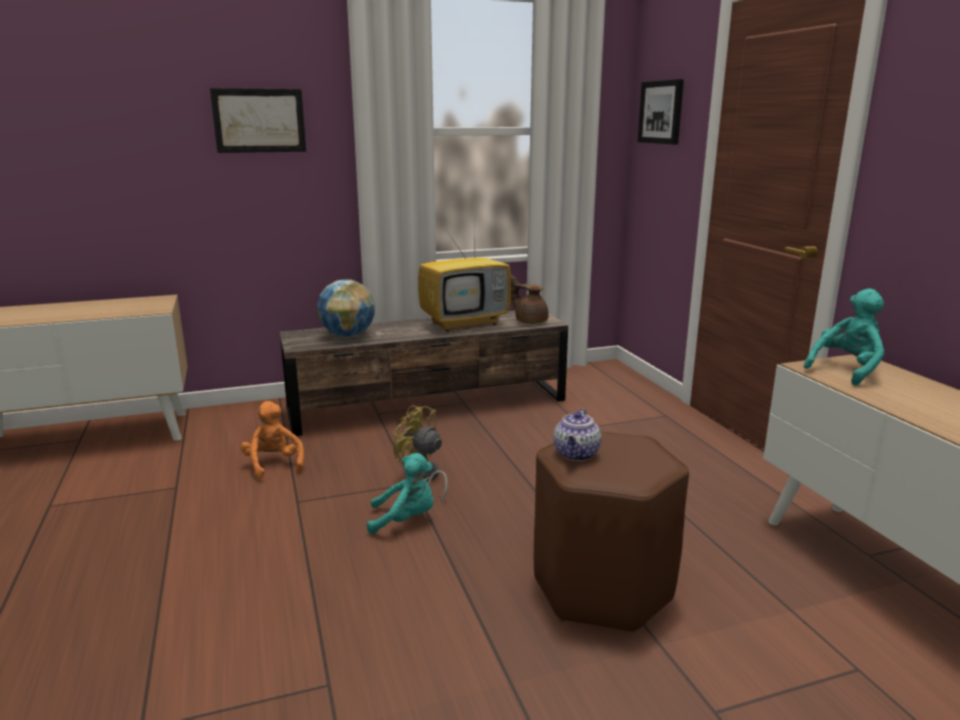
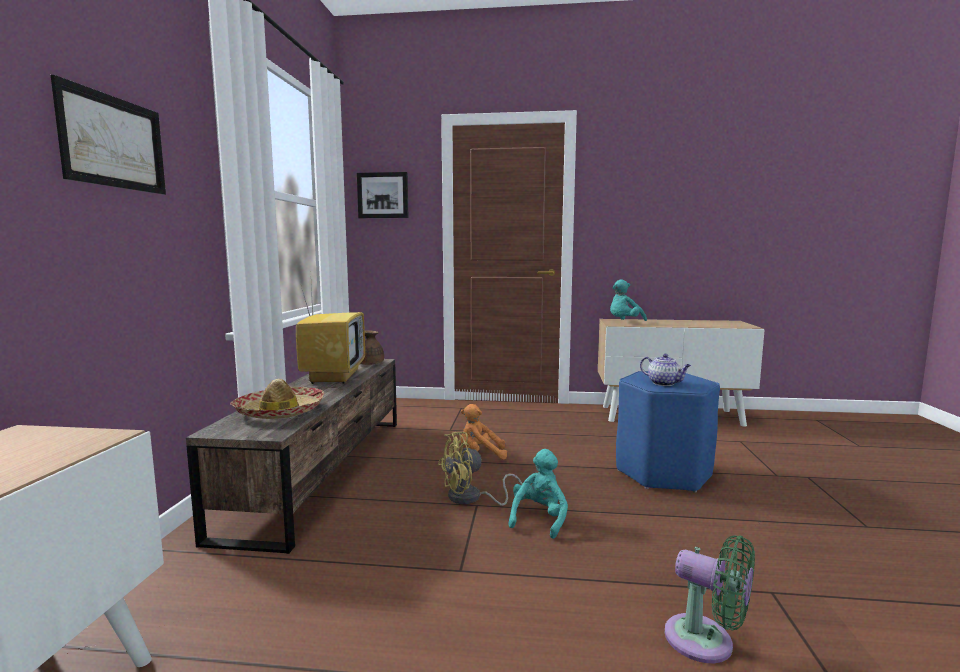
camera: 65 degrees left, 10 degrees down
orange plush toy [241,401,304,479] -> orange plush toy moved to [461,404,507,460]
globe [317,279,375,337] -> hat [230,379,324,419]
brown stool [534,431,689,633] -> blue stool [616,371,720,493]
turquoise plush toy [804,288,884,385] -> turquoise plush toy turned 120 degrees counterclockwise [610,279,647,321]
none -> green fan [665,535,755,663]

